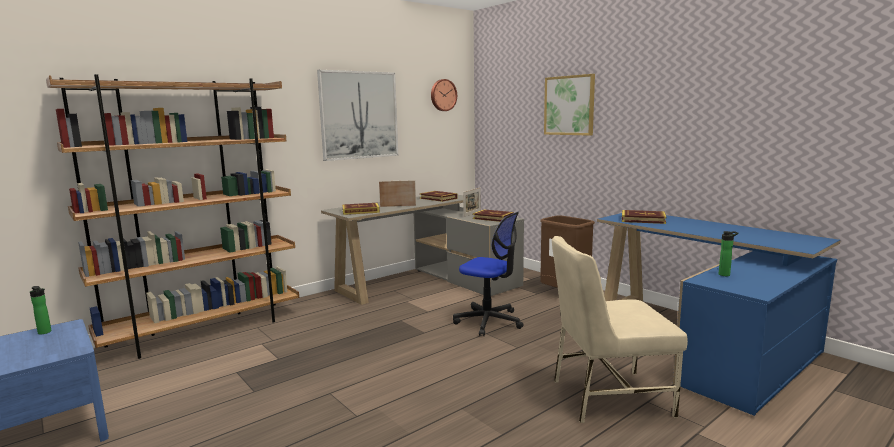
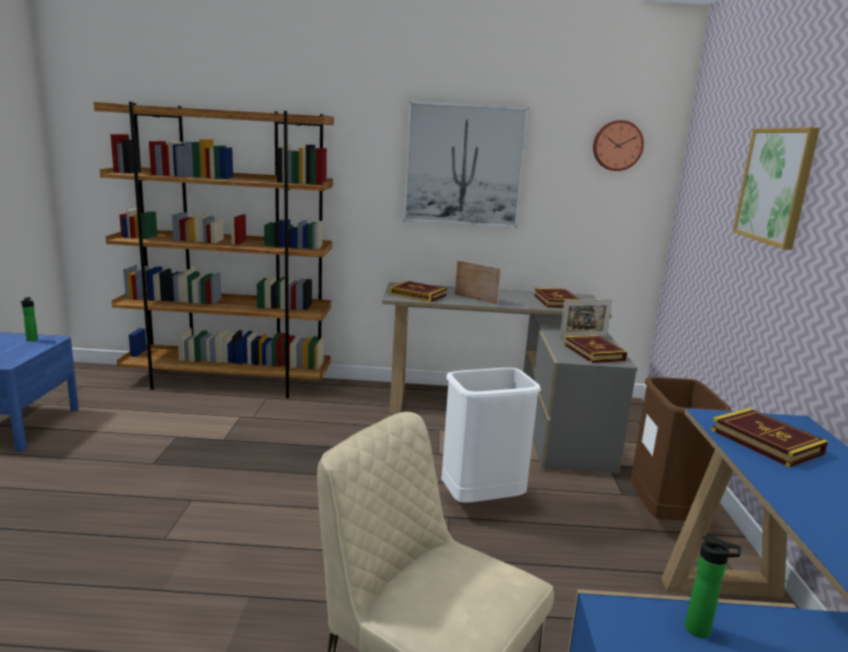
camera: 40 degrees right, 5 degrees up
office chair [453,212,523,336] -> white trash can [441,368,541,503]

